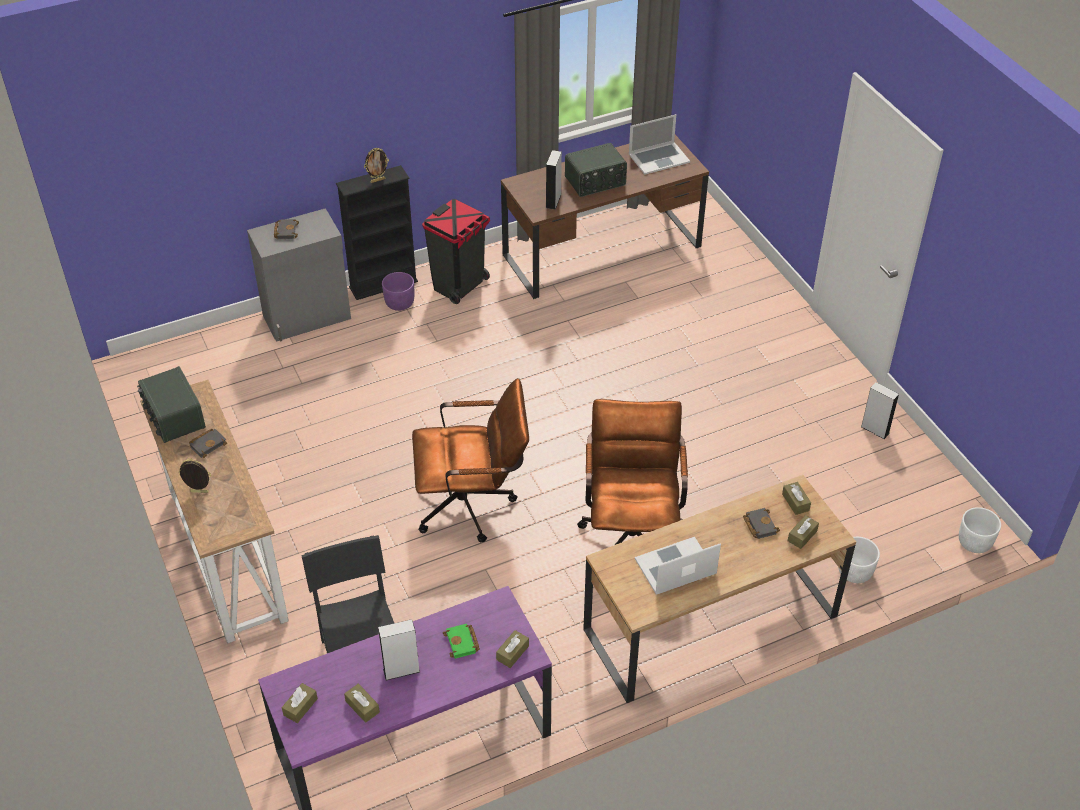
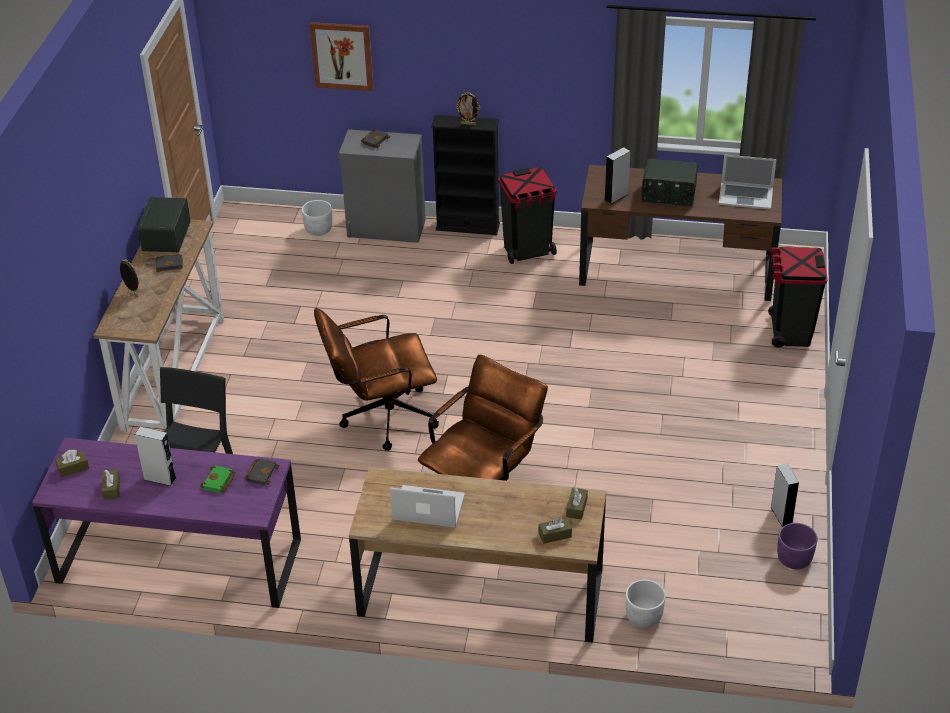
camera: 35 degrees right, 5 degrees down
purple planter [382,272,414,311] -> purple planter moved to [777,523,818,569]
brown office chair [412,378,529,542] -> brown office chair turned 135 degrees clockwise [314,308,439,451]
brown tissue box [496,630,529,668] -> none
black book [743,508,780,539] -> black book moved to [244,458,280,486]
white planter [959,507,1001,553] -> white planter moved to [302,200,332,236]
none -> picture [310,22,373,91]
none -> black trash can [768,247,828,348]

